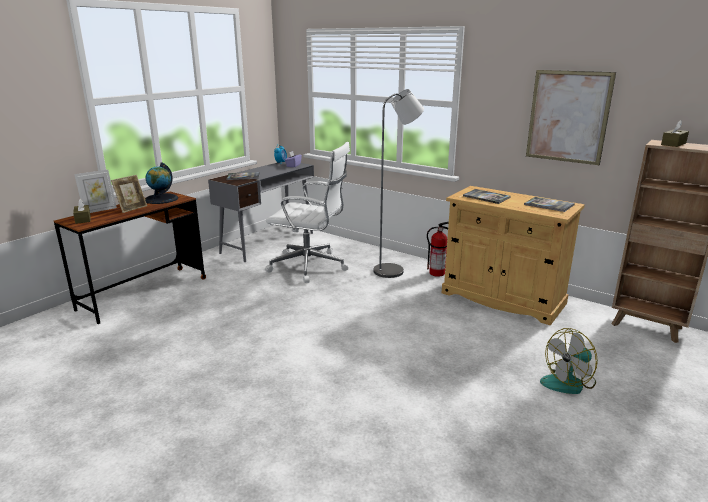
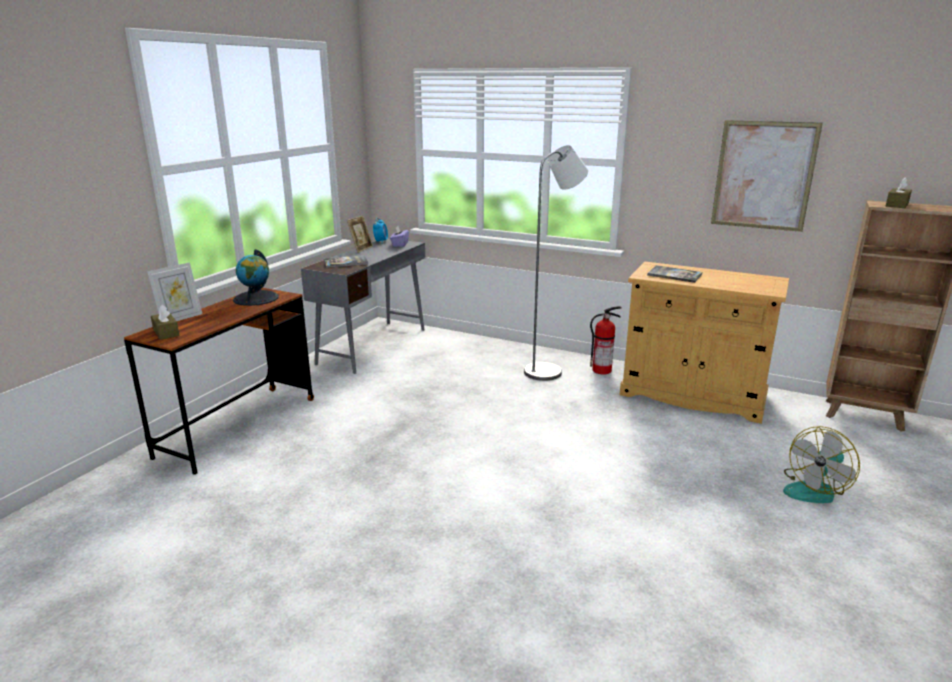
camera: 10 degrees left, 0 degrees up
picture frame [111,175,147,213] -> picture frame moved to [347,216,373,253]
white office chair [265,142,350,283] -> none
book [524,197,575,212] -> none

